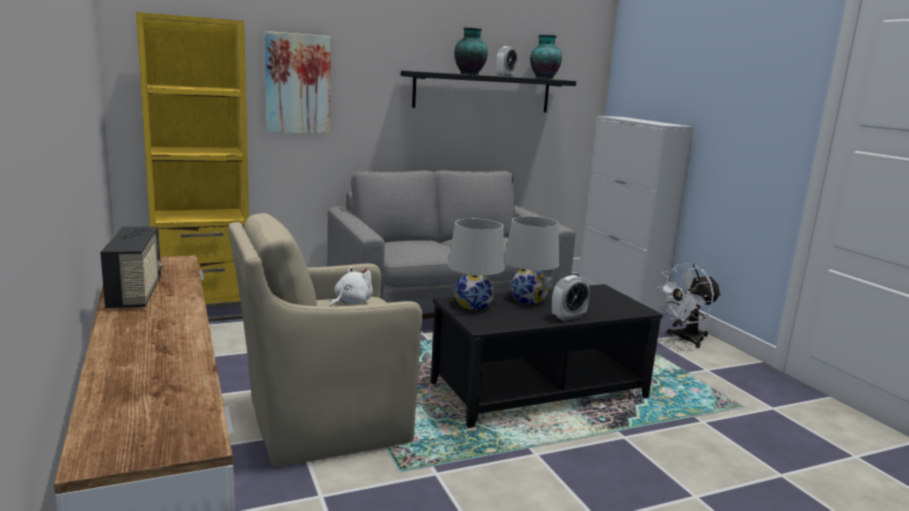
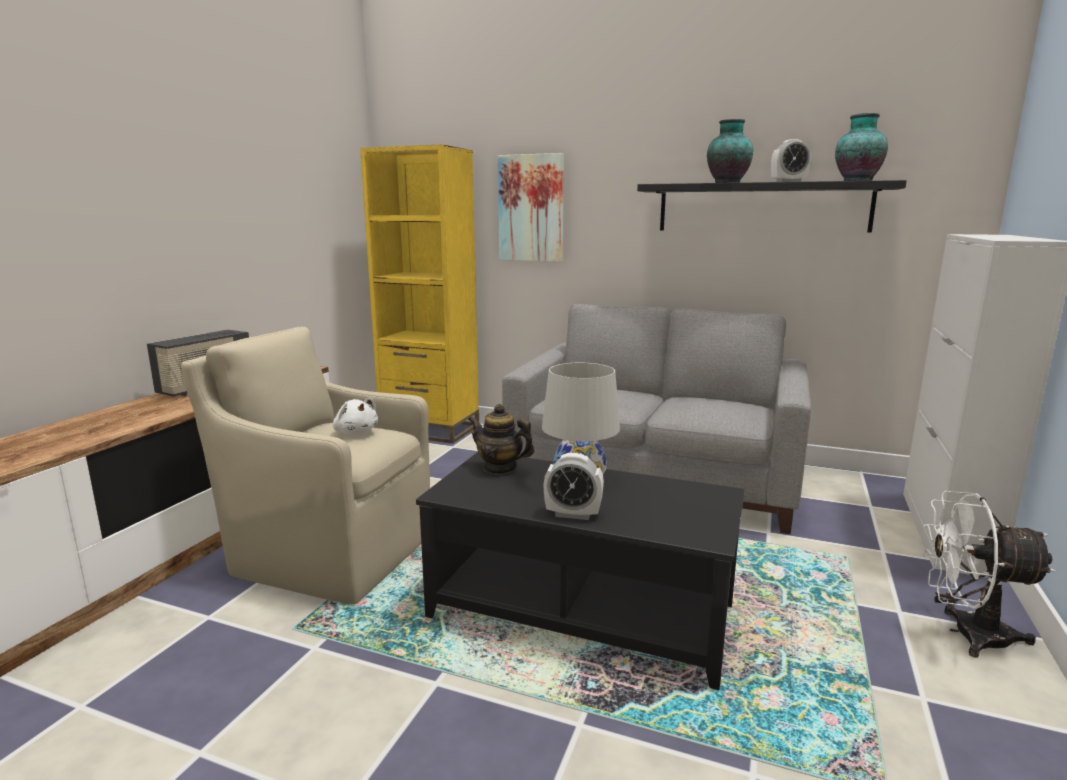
camera: 45 degrees right, 0 degrees up
white plush toy [329,266,373,307] -> white plush toy turned 60 degrees clockwise [333,398,378,435]
white table lamp [448,219,505,310] -> teapot [468,404,534,475]

